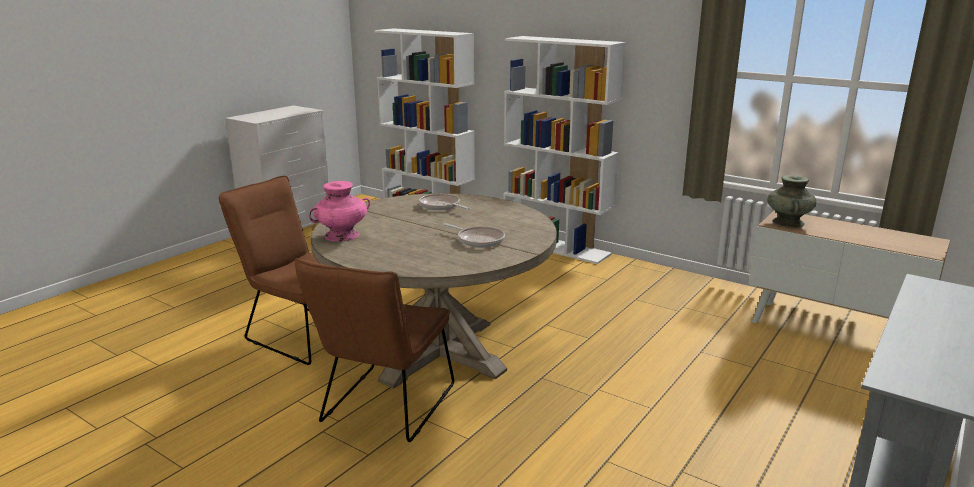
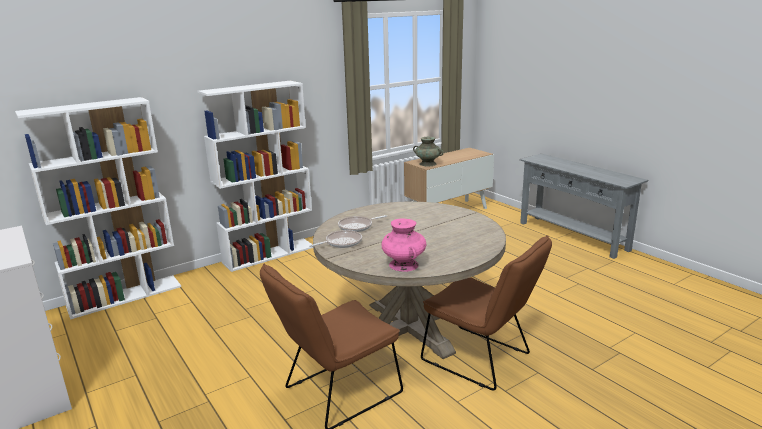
camera: 70 degrees left, 0 degrees up
frying pan [443,223,505,248] -> frying pan moved to [309,230,362,248]

